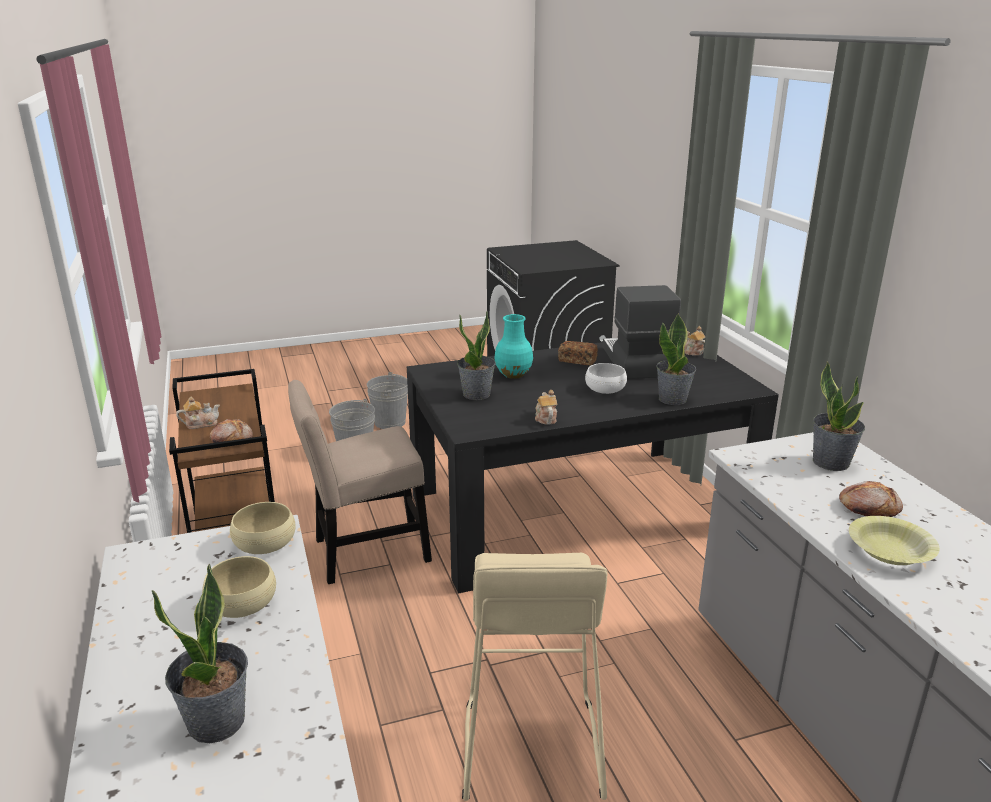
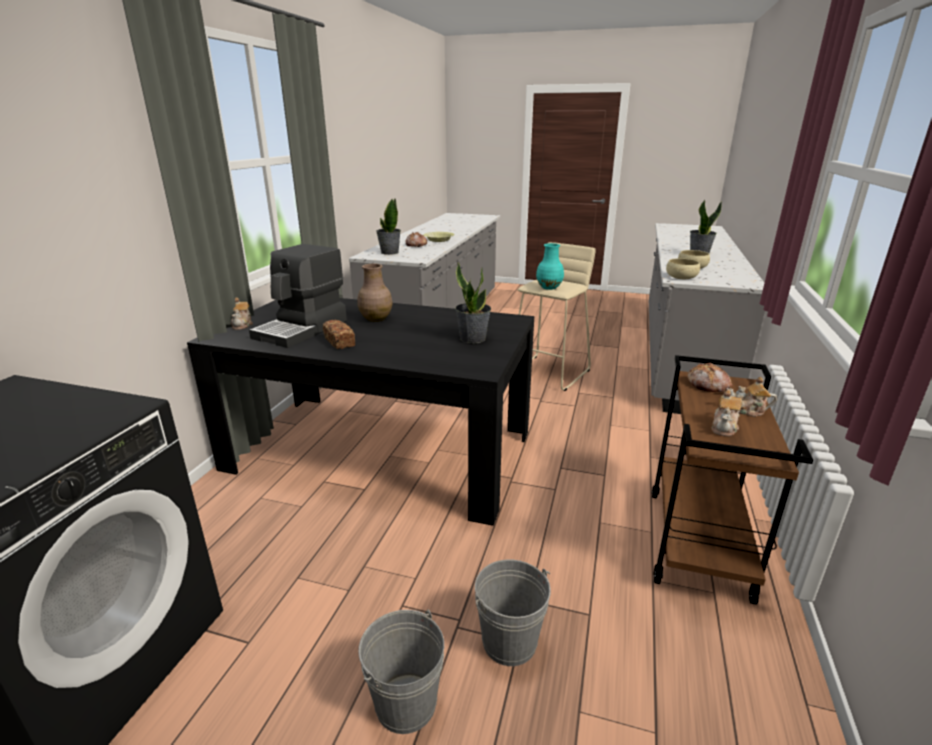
camera: 145 degrees left, 0 degrees up
beige chair [288,380,432,584] -> none
turquoise vase [495,314,533,379] -> turquoise vase moved to [536,243,564,290]
teapot [535,390,557,425] -> teapot moved to [712,390,742,437]
white bowl [585,363,627,394] -> brown vase [357,264,393,322]
potted plant [656,313,696,405] -> none

